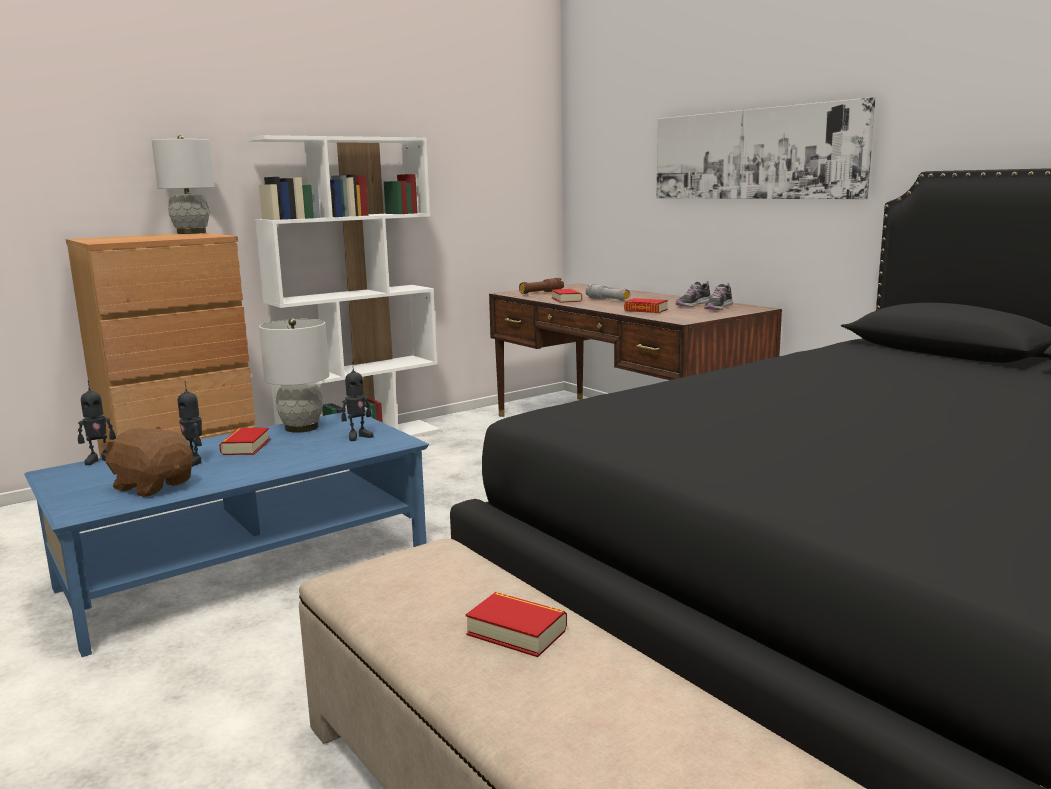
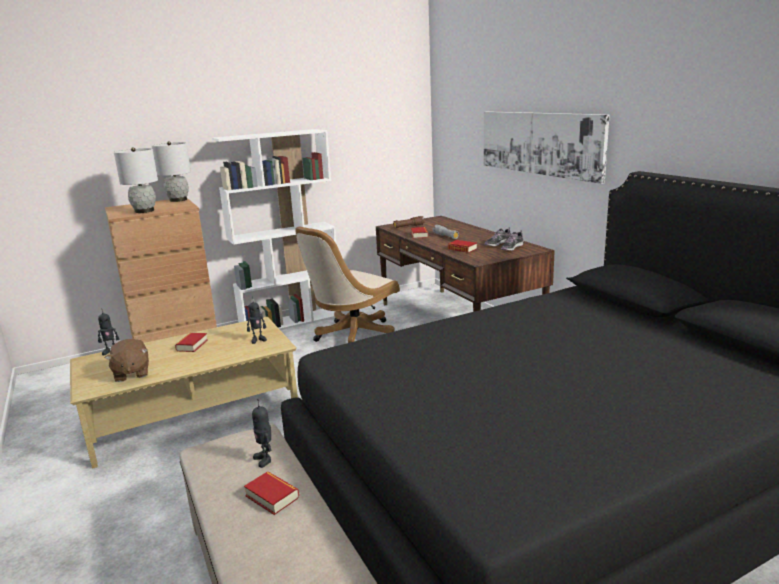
camera: 10 degrees right, 5 degrees up
blue coffee table [24,411,429,657] -> beige coffee table [70,317,298,469]
brown plush toy [101,427,193,497] -> brown plush toy turned 150 degrees counterclockwise [105,339,149,382]
toy robot [178,381,202,467] -> toy robot moved to [252,399,272,468]
white table lamp [259,318,330,433] -> white table lamp moved to [114,147,158,213]
none -> office chair [295,226,400,343]

